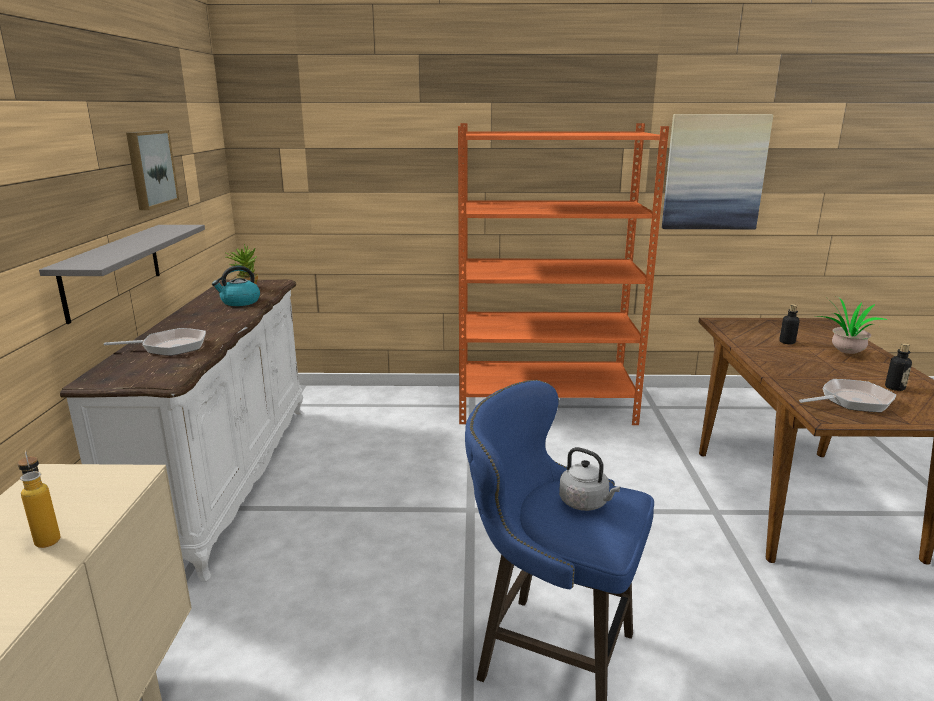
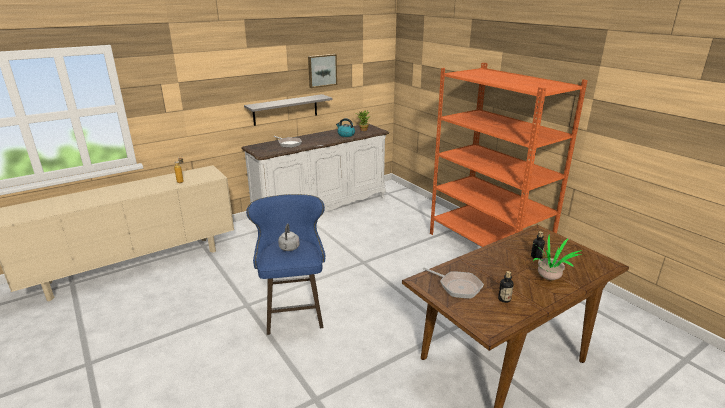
camera: 55 degrees right, 5 degrees up
picture [662,114,773,229] -> none

